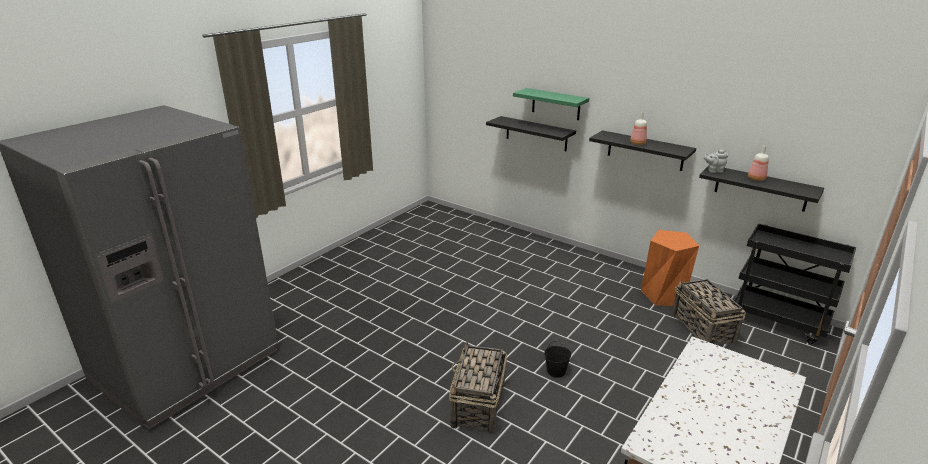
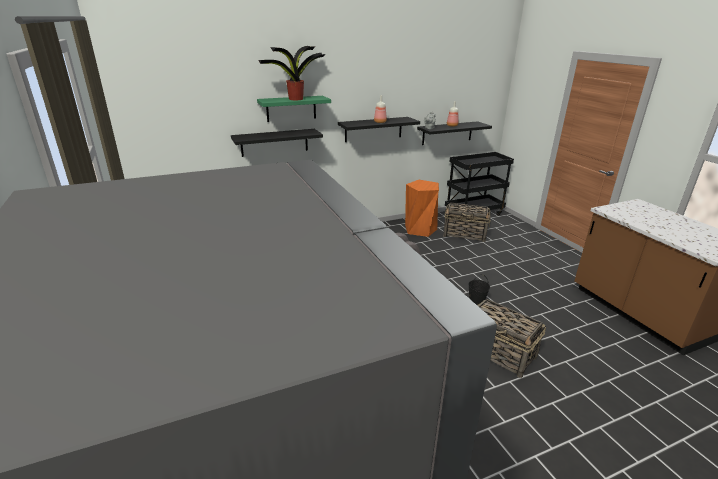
camera: 60 degrees left, 0 degrees up
none -> potted plant [259,46,325,100]

